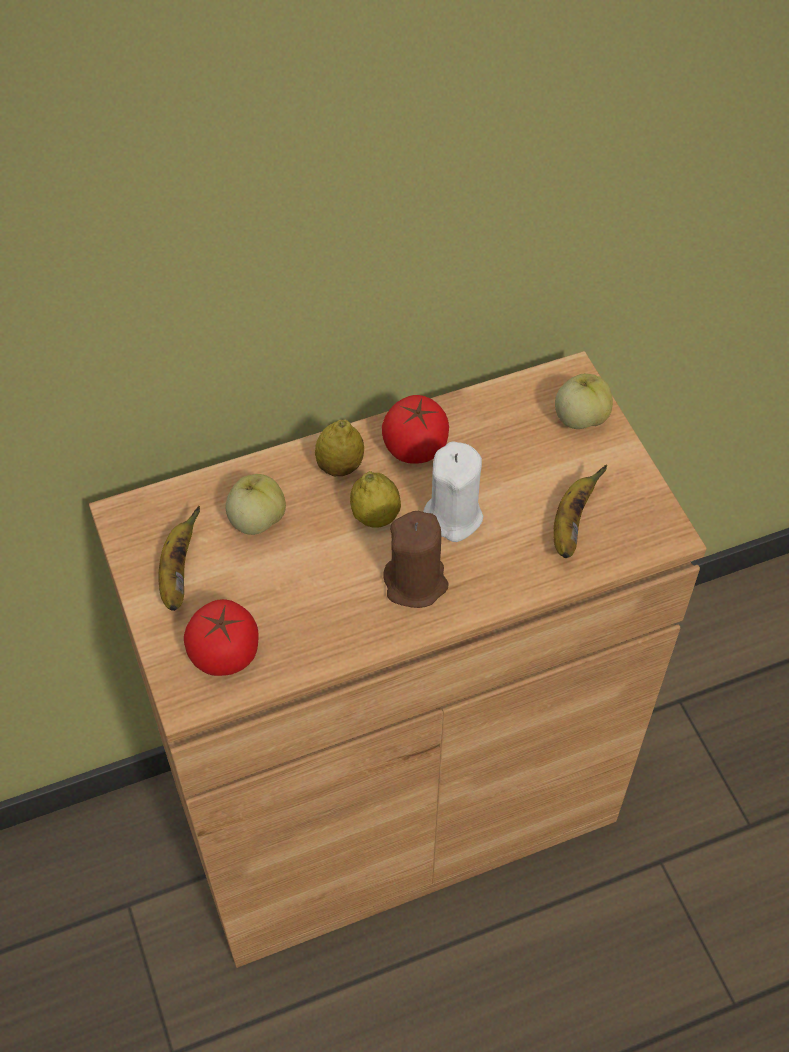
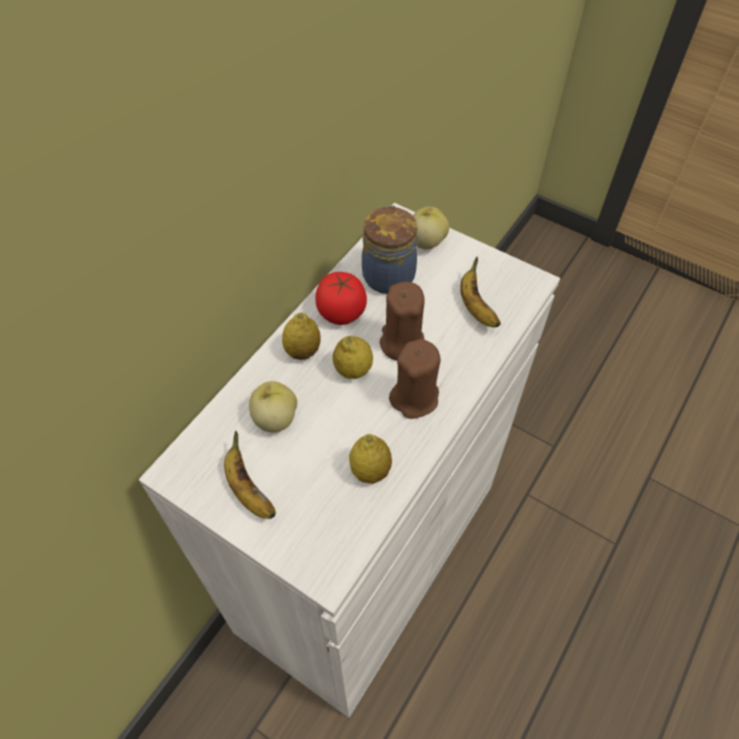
camera: 35 degrees left, 0 degrees up
brown cabinet [89,351,707,968] -> white cabinet [139,203,560,718]
tomato [184,599,259,676] -> none
white candle [423,441,483,542] -> brown candle [380,282,425,360]
none -> lemon [349,434,392,484]
none -> jar [362,205,417,294]

